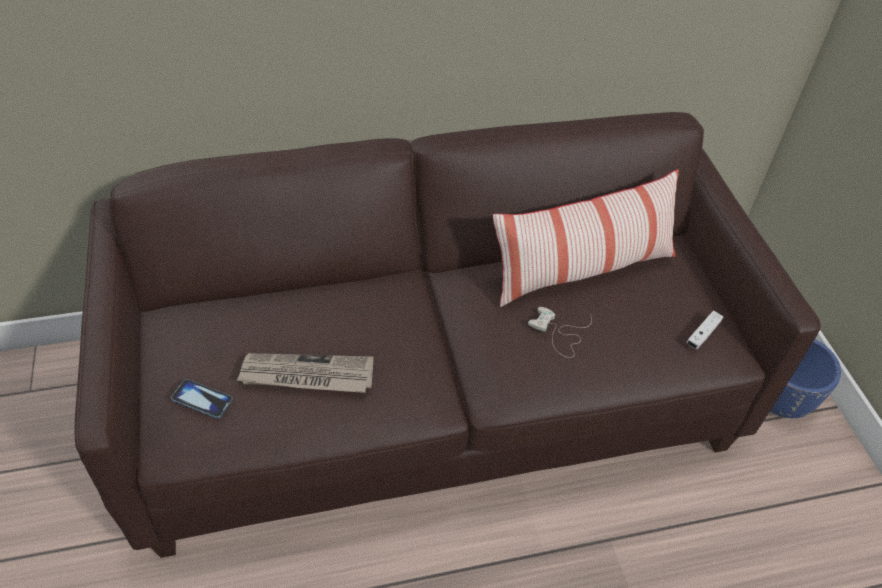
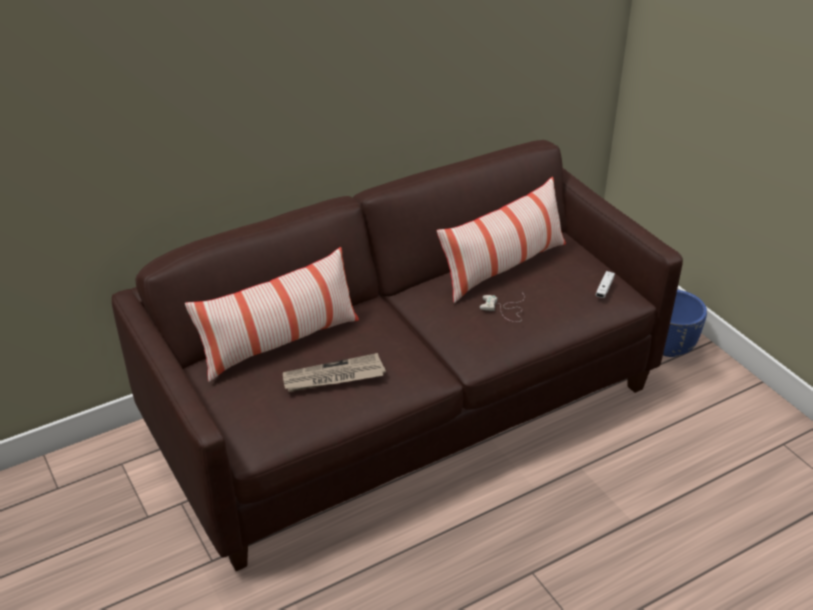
camera: 15 degrees left, 10 degrees down
phone [171,379,233,418] -> none
none -> pillow [185,247,359,382]

